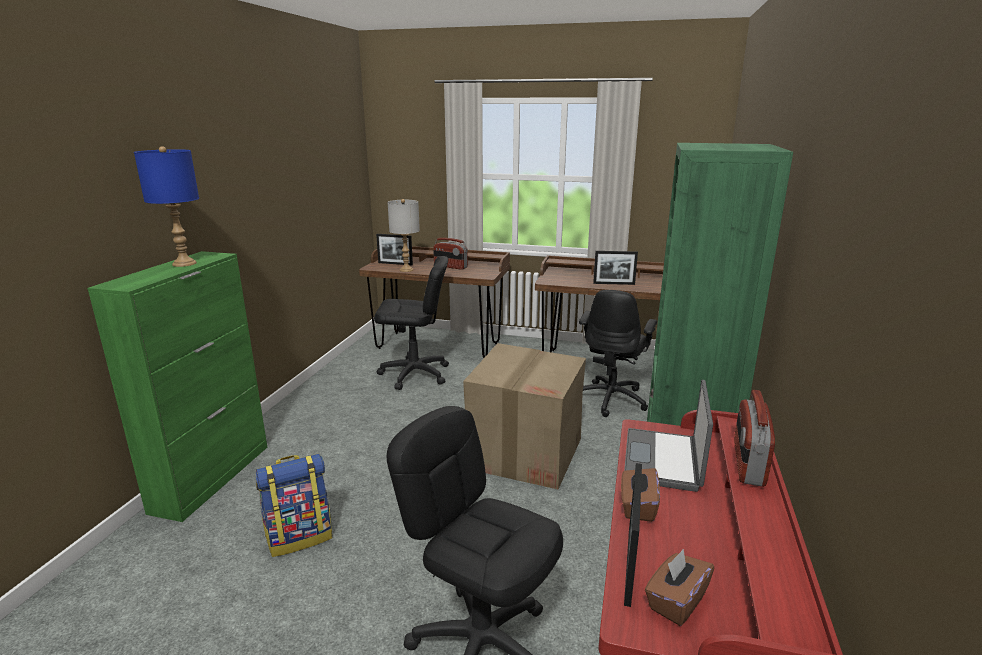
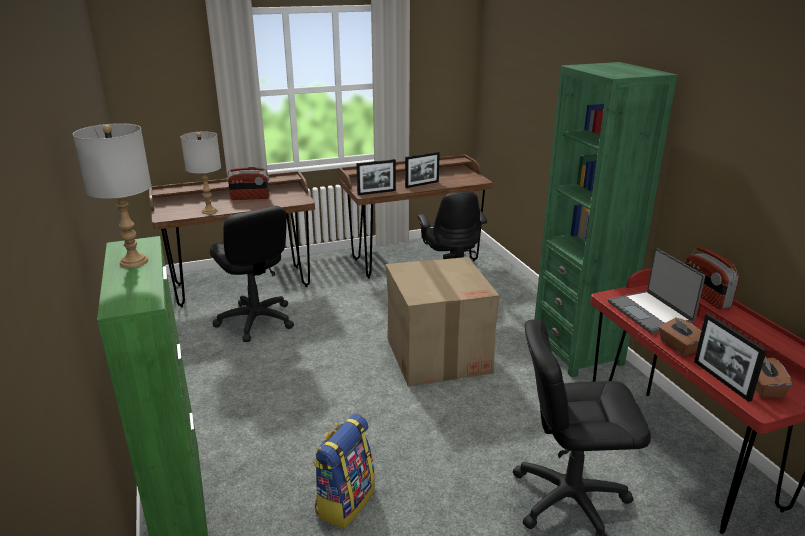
camera: 35 degrees left, 5 degrees up
blue table lamp [134,146,199,267] -> grey table lamp [73,123,151,268]
black office chair [374,256,449,390] -> black office chair turned 90 degrees clockwise [210,206,294,342]
picture frame [376,234,413,265] -> picture frame moved to [356,159,396,195]

